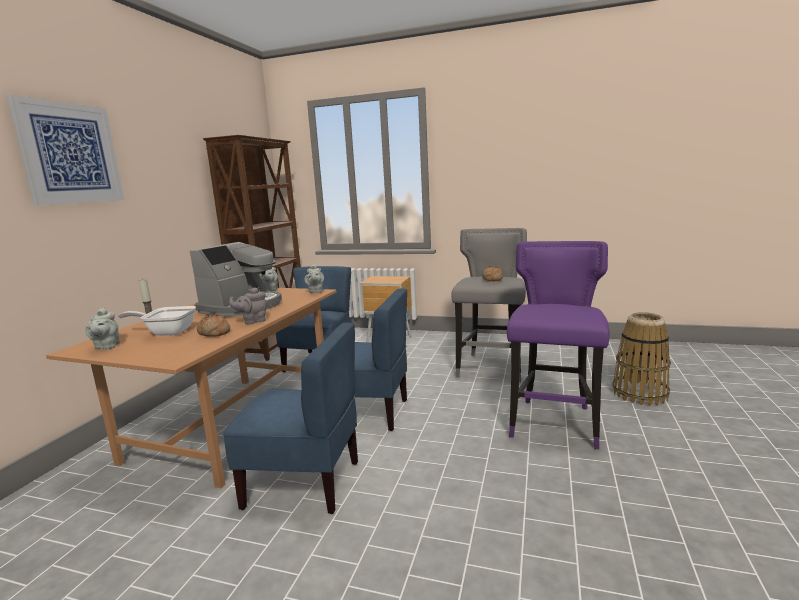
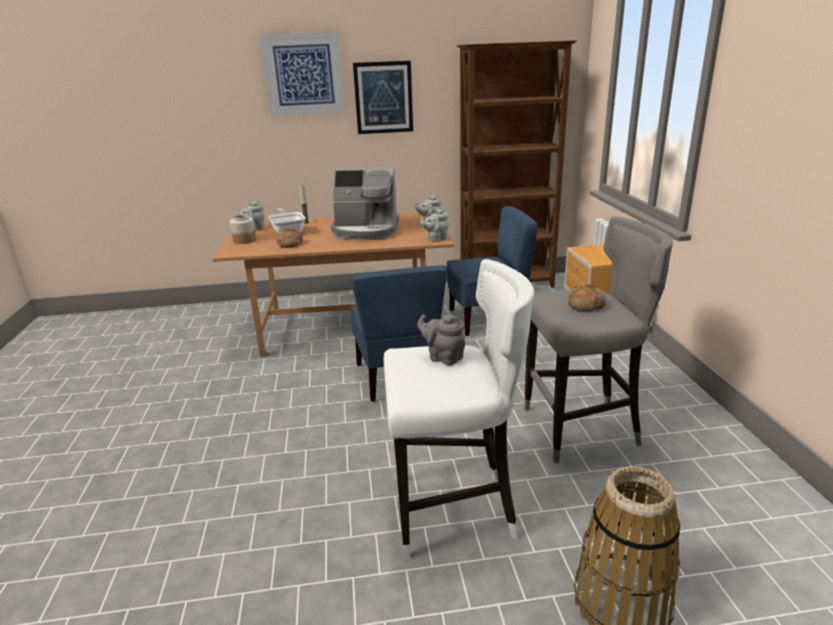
camera: 65 degrees right, 10 degrees up
blue chair [223,322,358,514] -> none
grey teapot [229,287,267,324] -> grey teapot moved to [417,314,465,365]
purple stool [507,241,610,449] -> white stool [384,259,535,559]
none -> jar [230,215,256,244]
none -> picture [353,61,413,134]

